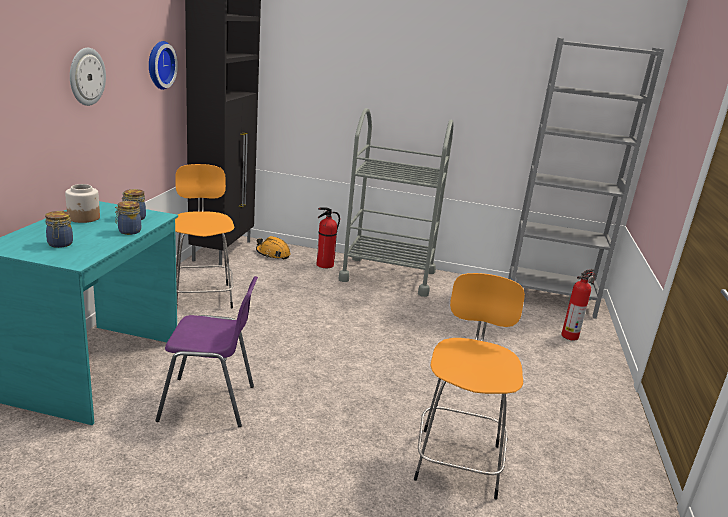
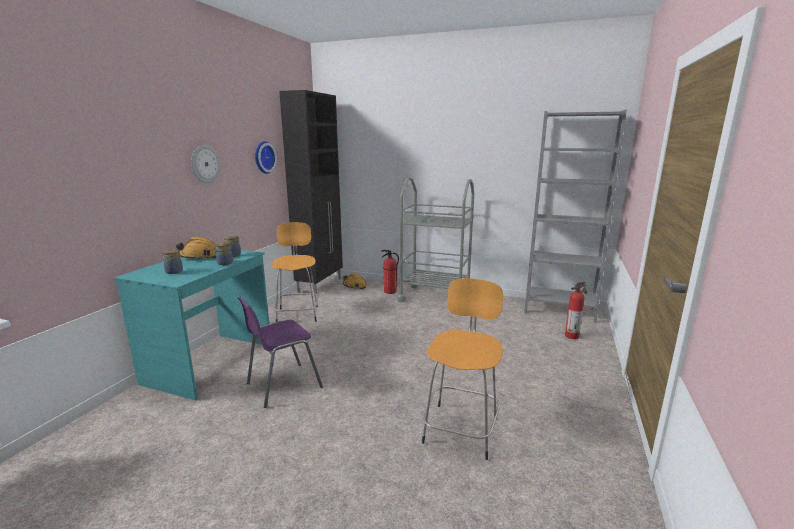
camera: 10 degrees right, 5 degrees down
jar [65,184,100,223] -> orange hard hat [176,237,217,260]
purple chair [155,276,258,427] -> purple chair turned 135 degrees clockwise [237,296,323,408]

